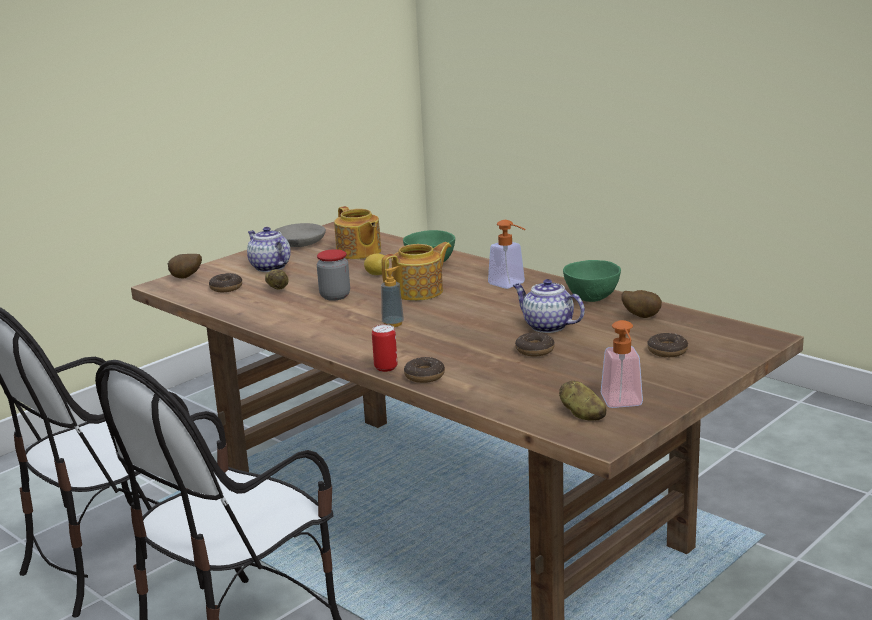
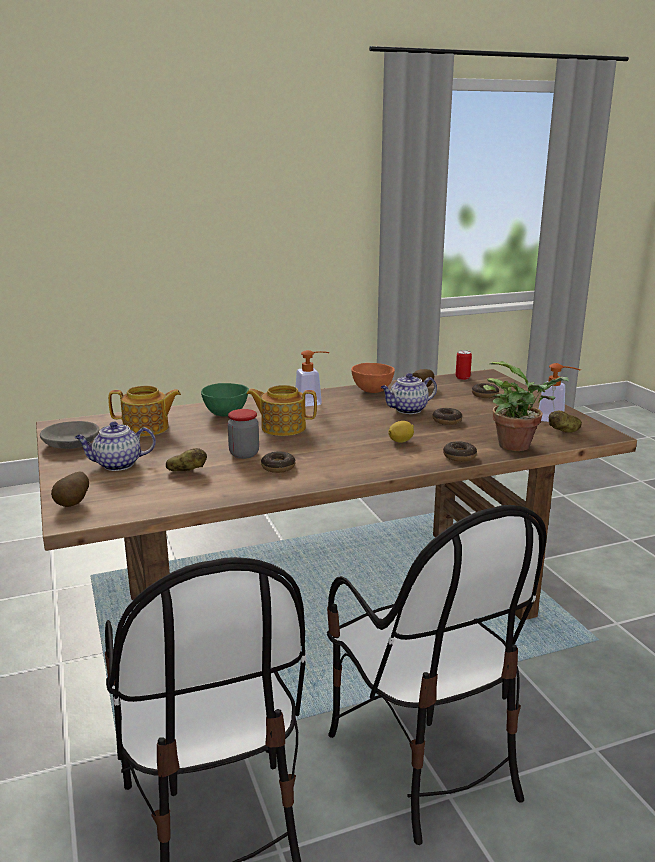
camera: 65 degrees left, 0 degrees up
donut [209,273,242,292] -> donut moved to [261,452,295,473]
lemon [364,254,389,275] -> lemon moved to [388,421,414,443]
can [372,324,397,372] -> can moved to [456,350,472,380]
soap dispenser [381,266,404,327] -> none
teapot [382,242,452,301] -> teapot turned 75 degrees counterclockwise [246,385,317,436]
green bowl [563,260,621,302] -> orange bowl [351,363,395,393]
none -> potted plant [483,361,569,451]

